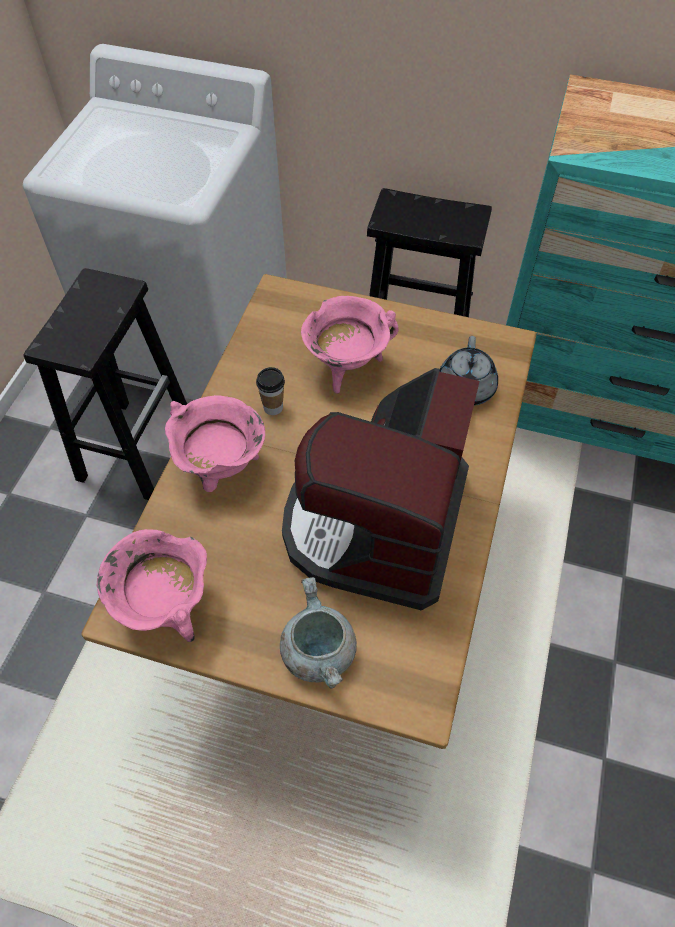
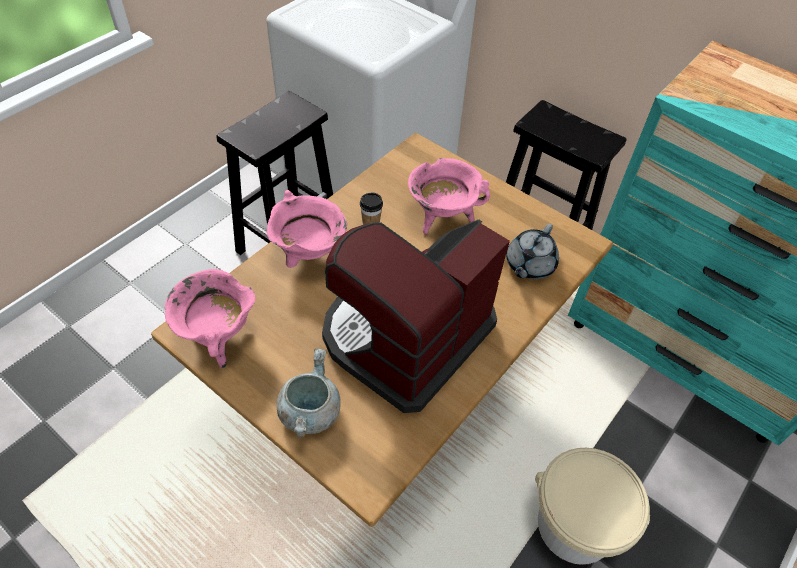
camera: 20 degrees right, 5 degrees down
none -> beige bucket [535,448,650,565]

